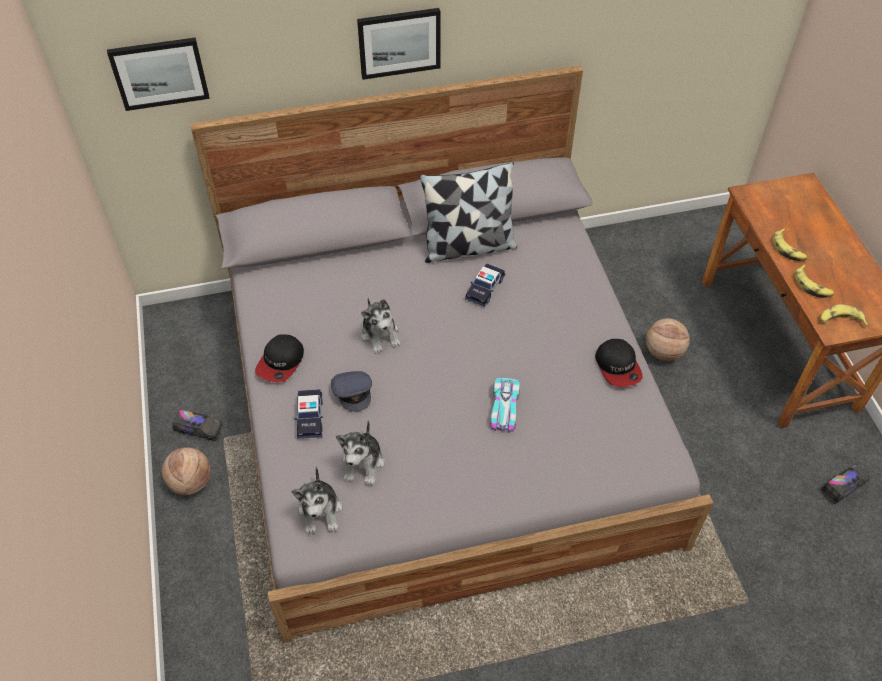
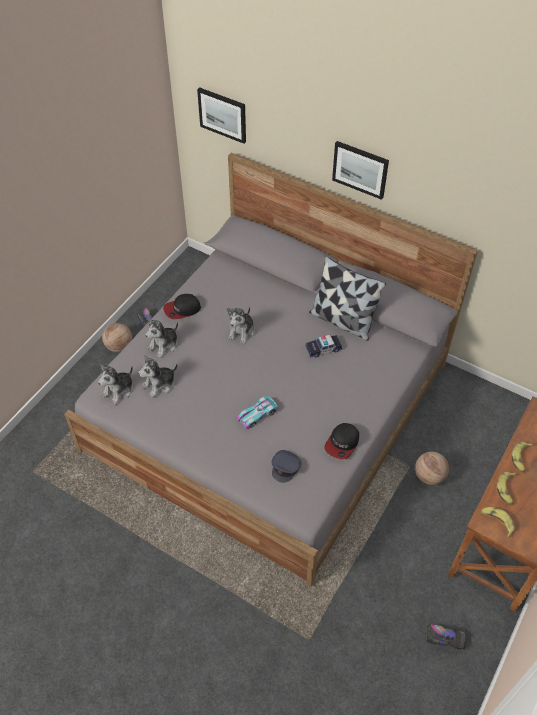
camera: 45 degrees right, 0 degrees up
toy car [295,389,323,439] -> plush toy [145,318,178,358]
grey cap [331,371,372,412] -> grey cap moved to [272,450,301,483]

